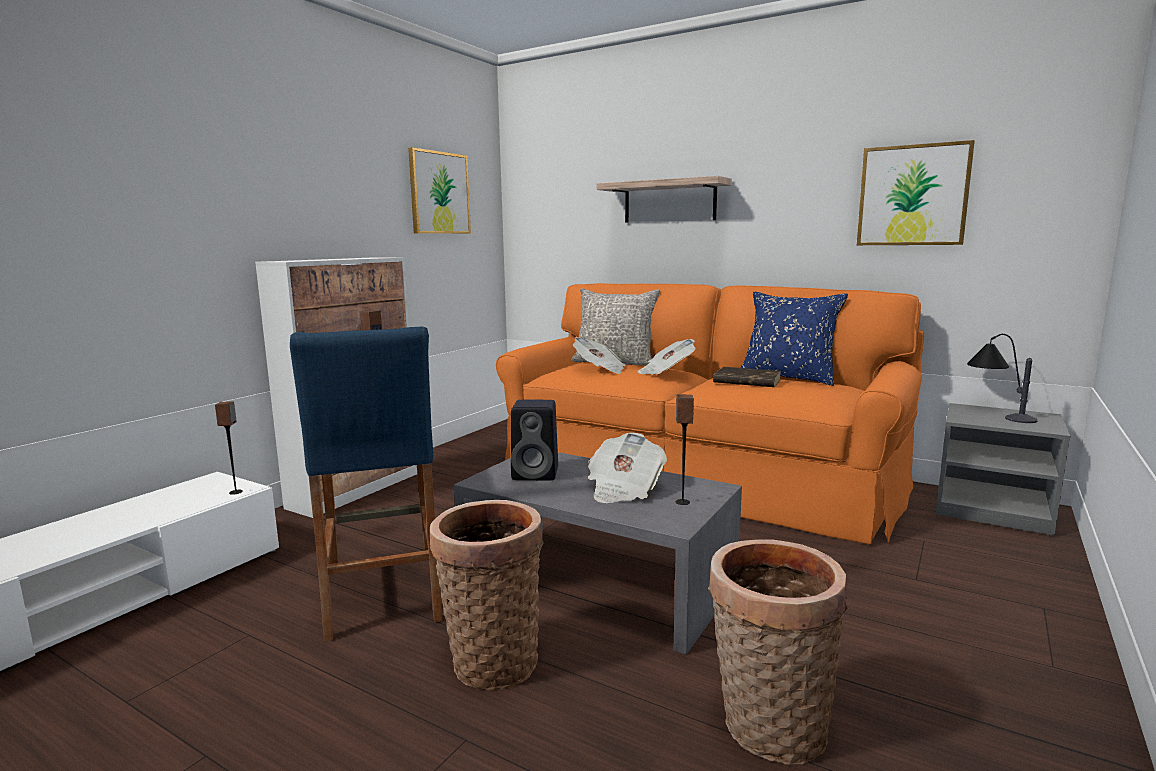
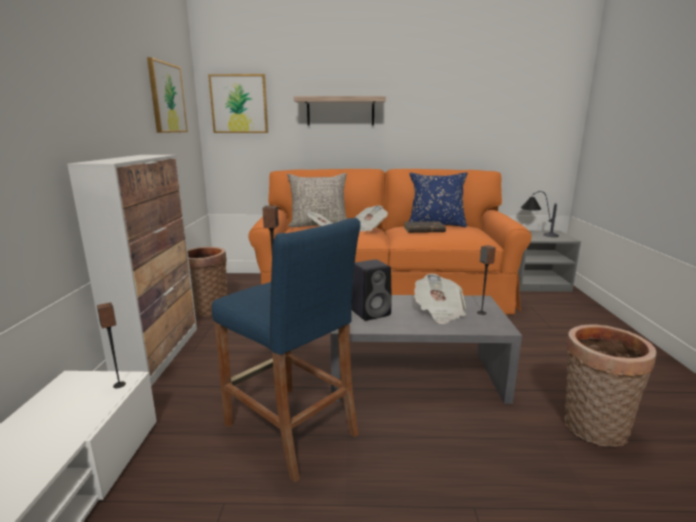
camera: 30 degrees left, 5 degrees up
basket [430,500,543,690] -> basket moved to [188,247,227,317]
picture [857,140,975,245] -> picture moved to [208,74,268,133]

